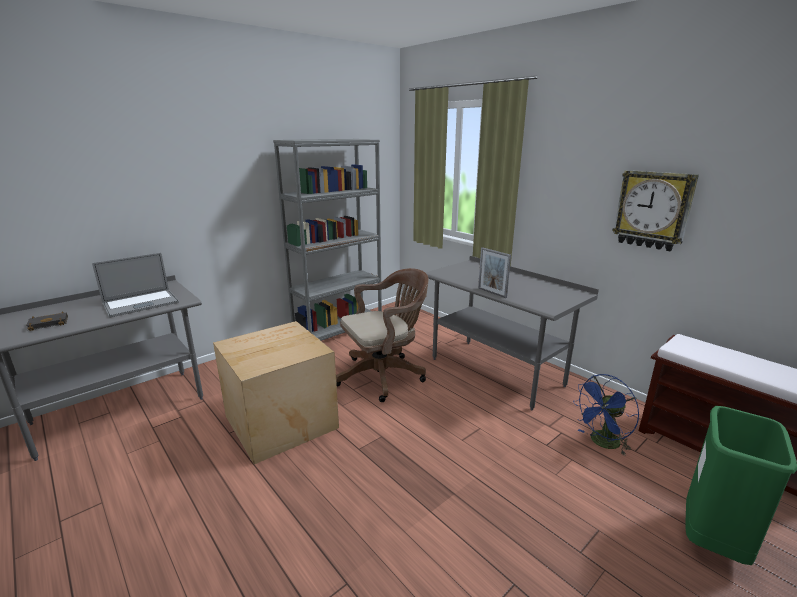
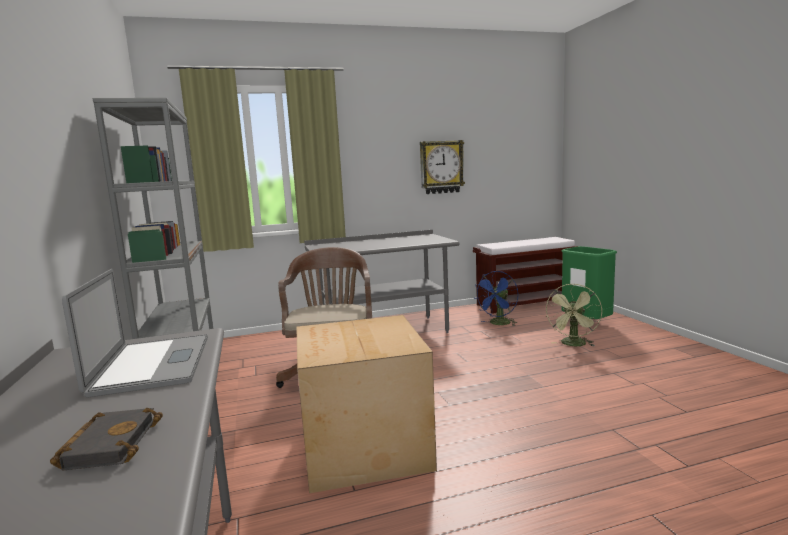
camera: 65 degrees left, 10 degrees down
picture frame [478,247,511,298] -> none
blue fan [573,374,639,455] -> blue fan turned 45 degrees clockwise [475,271,518,326]
none -> green fan [546,284,602,346]

